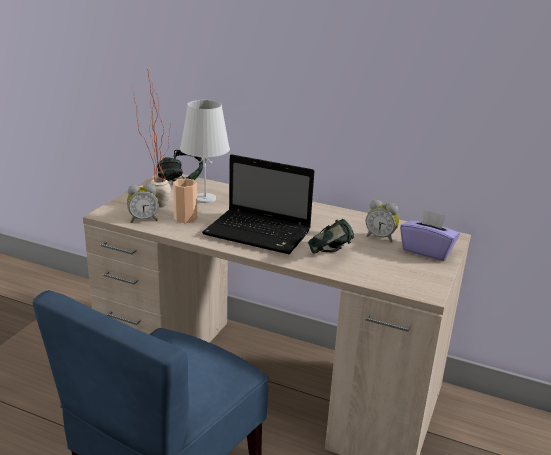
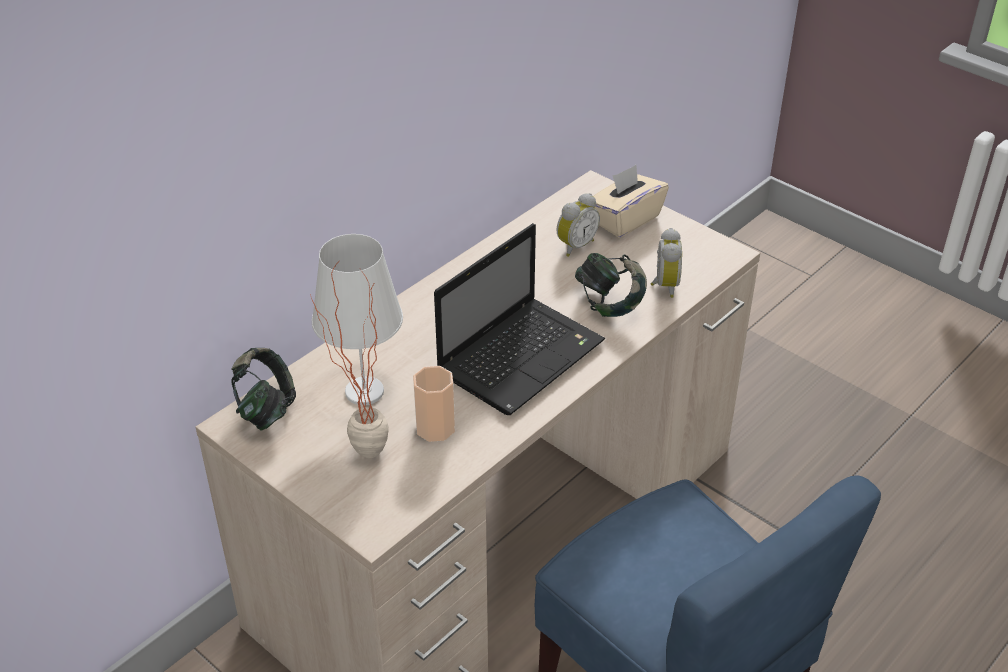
camera: 70 degrees left, 15 degrees up
alarm clock [127,183,159,223] -> alarm clock moved to [651,228,682,298]
purple tissue box [400,209,460,261] -> beige tissue box [594,165,669,237]

